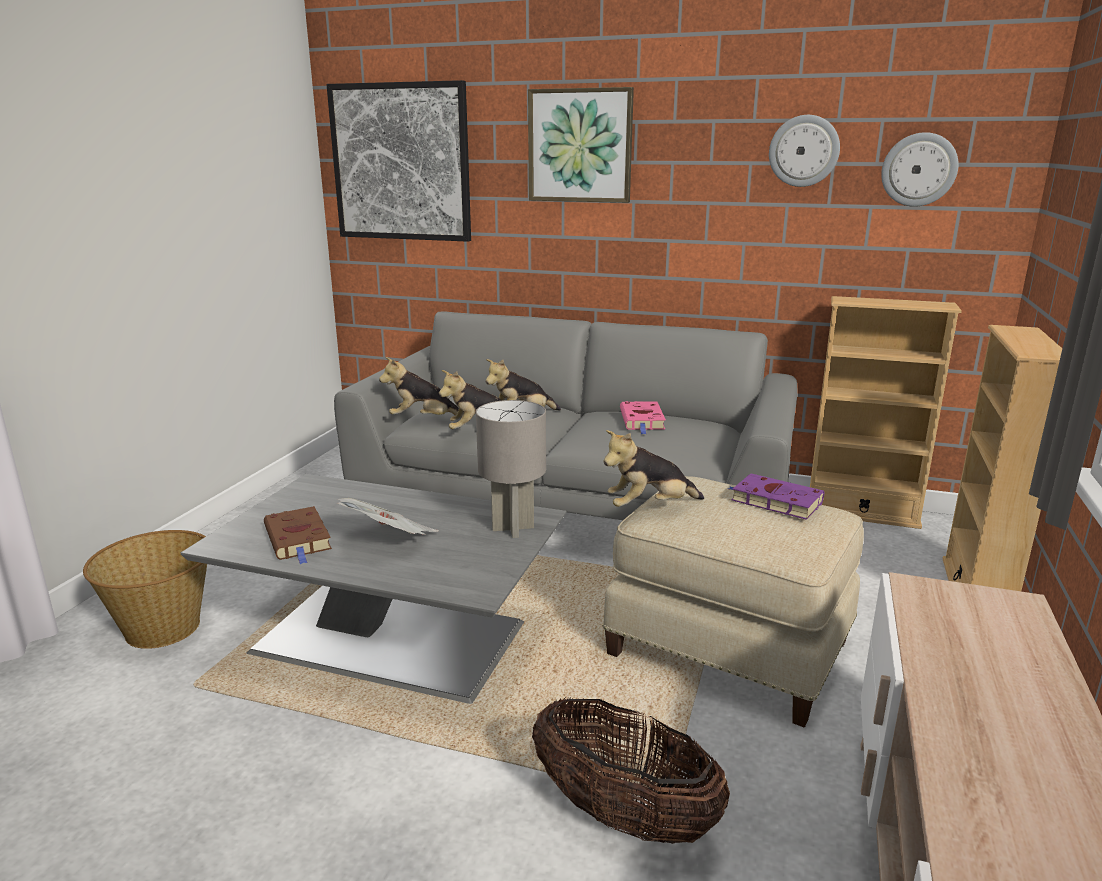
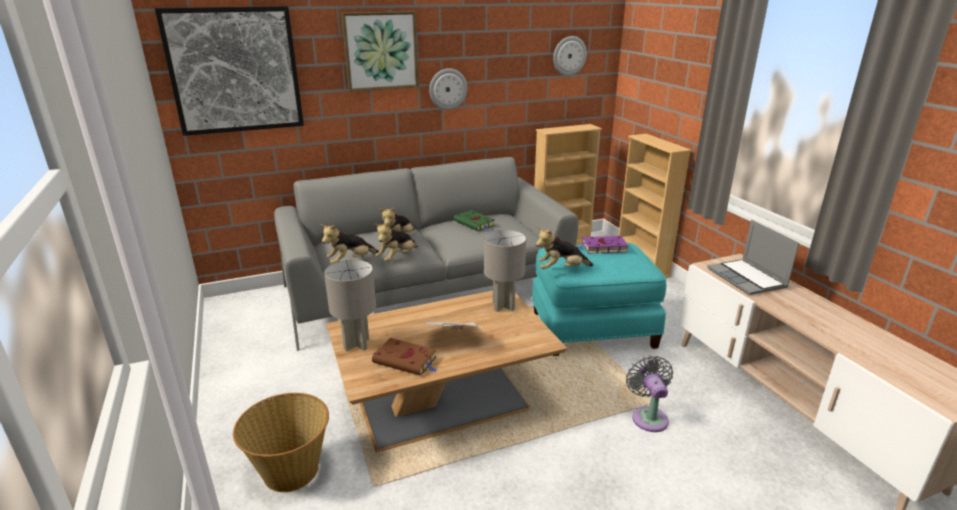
camera: 40 degrees left, 5 degrees up
grey coffee table [181,474,566,704] -> brown coffee table [326,291,567,453]
basket [532,698,730,844] -> grey fan [626,355,673,432]
beige ottoman [602,476,864,728] -> turquoise ottoman [531,243,666,356]
plush toy [604,430,704,507] -> plush toy turned 45 degrees clockwise [536,227,593,269]
pink book [620,401,666,434] -> green book [454,210,495,232]
wall clock [769,115,840,187] -> wall clock moved to [429,68,467,110]
none -> grey table lamp [324,260,376,351]
none -> laptop [707,220,799,295]

